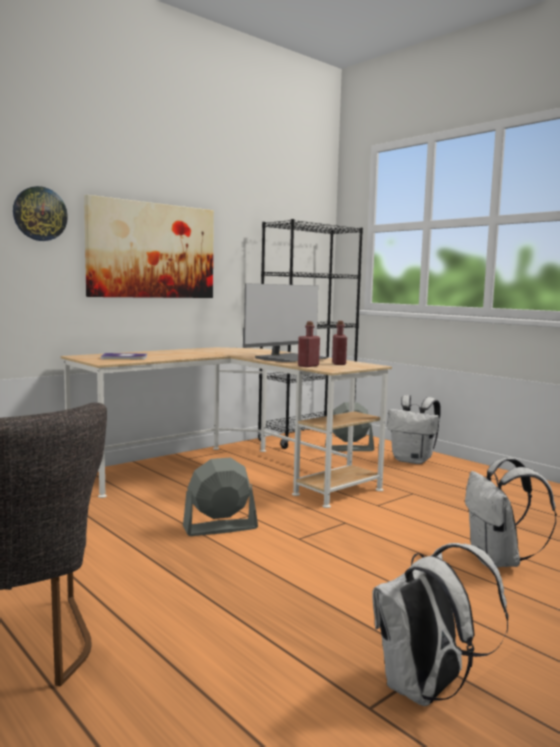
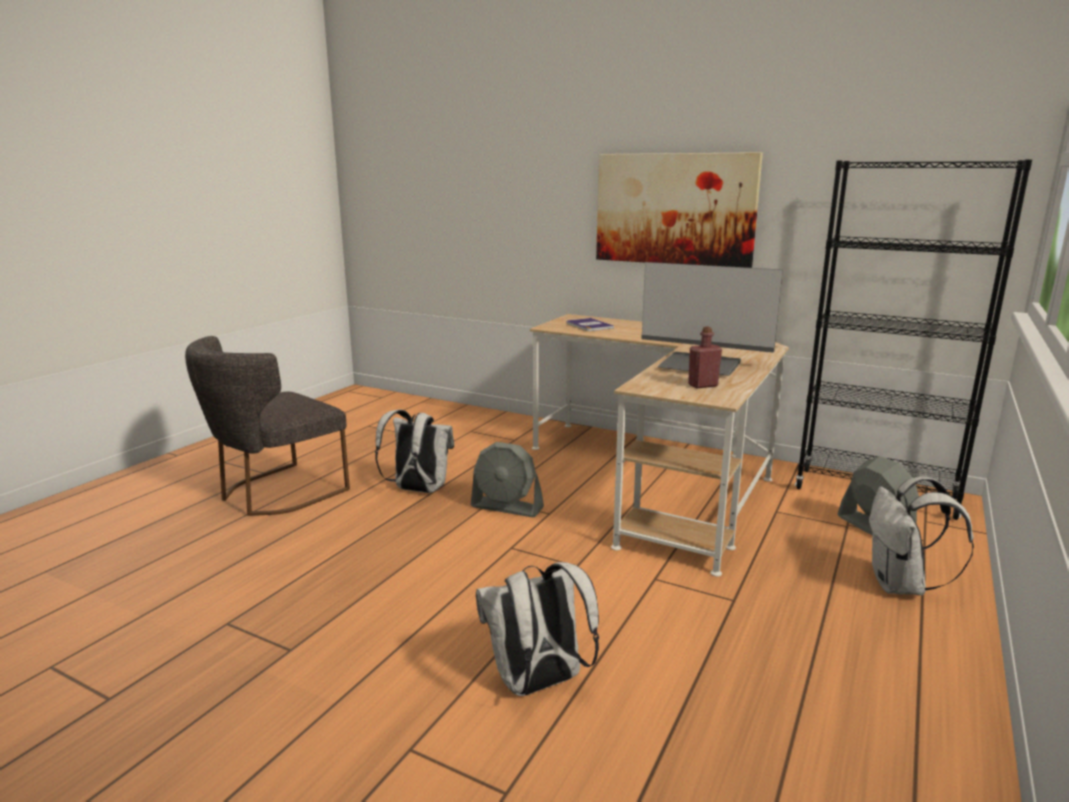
camera: 70 degrees right, 10 degrees up
wall clock [13,186,68,241] -> none
grey fan [183,458,258,536] -> grey fan turned 150 degrees clockwise [471,442,544,517]
red bottle [298,321,320,367] -> none
white backpack [372,543,508,706] -> white backpack moved to [375,409,454,493]

